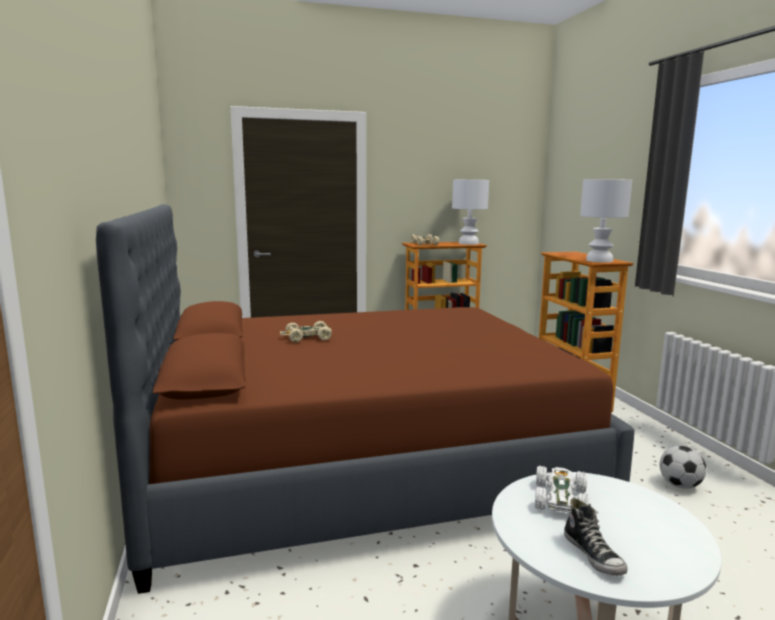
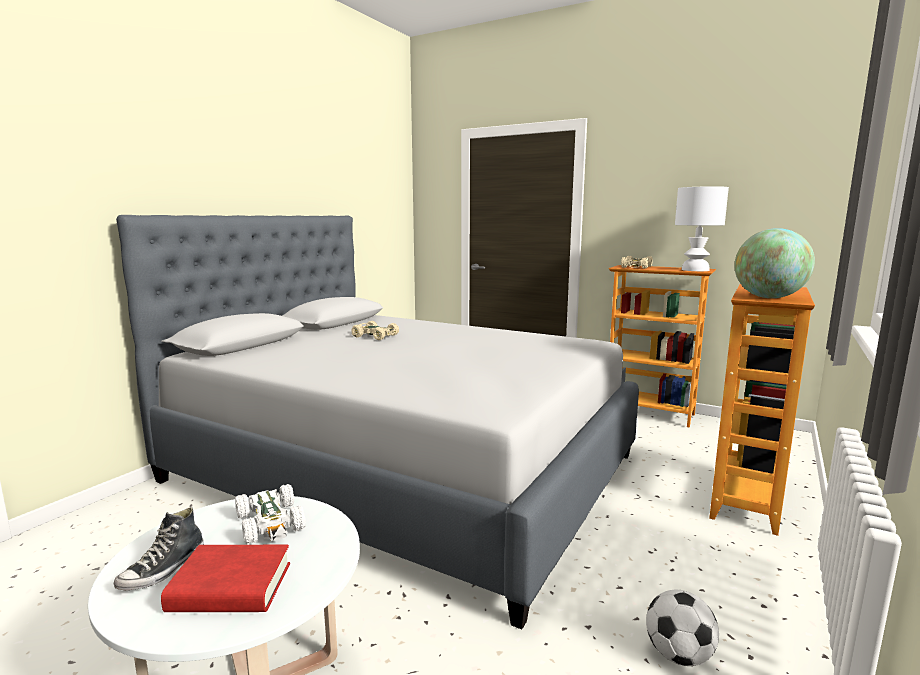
camera: 45 degrees right, 0 degrees up
brown bed [96,204,635,594] -> grey bed [116,215,639,630]
white toy car [535,466,590,513] -> white toy car turned 90 degrees clockwise [235,484,306,544]
white table lamp [580,179,632,263] -> globe [735,228,815,298]
none -> red book [161,545,290,612]

